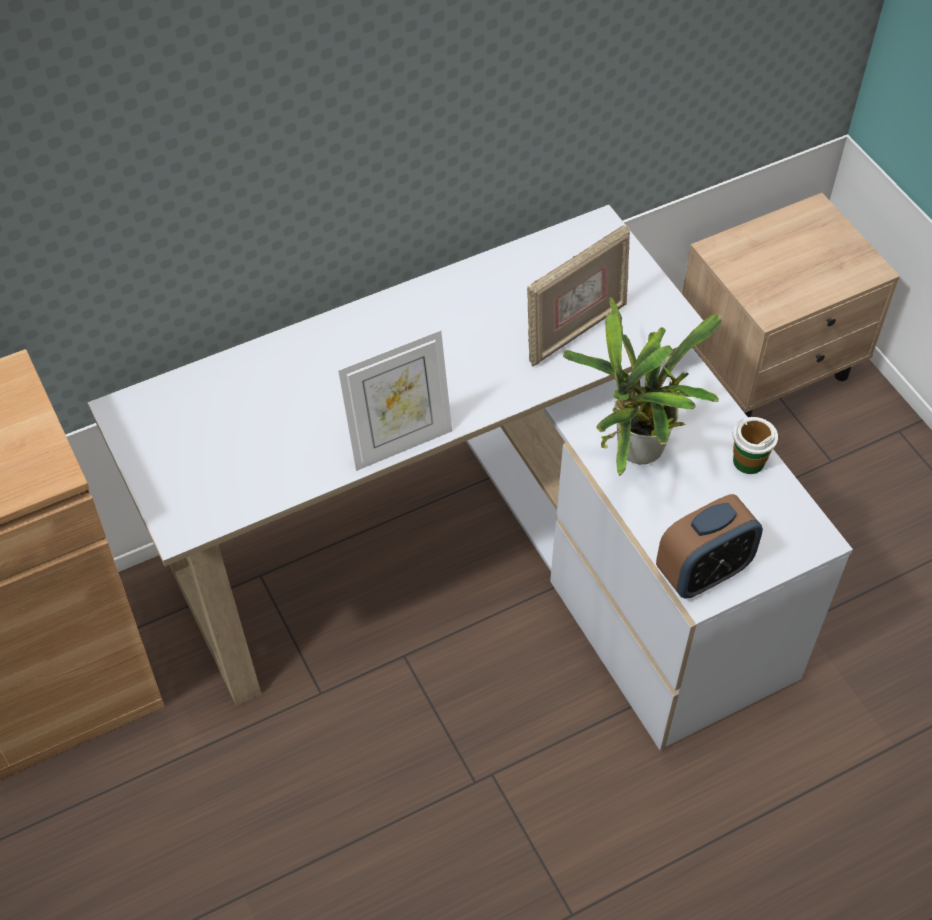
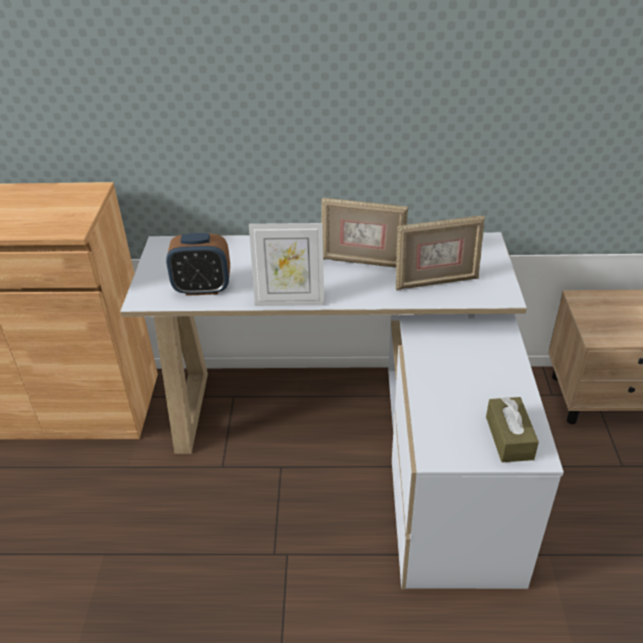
camera: 30 degrees right, 15 degrees down
potted plant [562,298,722,476] -> none
alarm clock [656,494,763,599] -> alarm clock moved to [166,233,230,296]
cup [733,417,778,474] -> none
none -> picture frame [321,198,408,268]
none -> brown tissue box [486,397,539,462]

